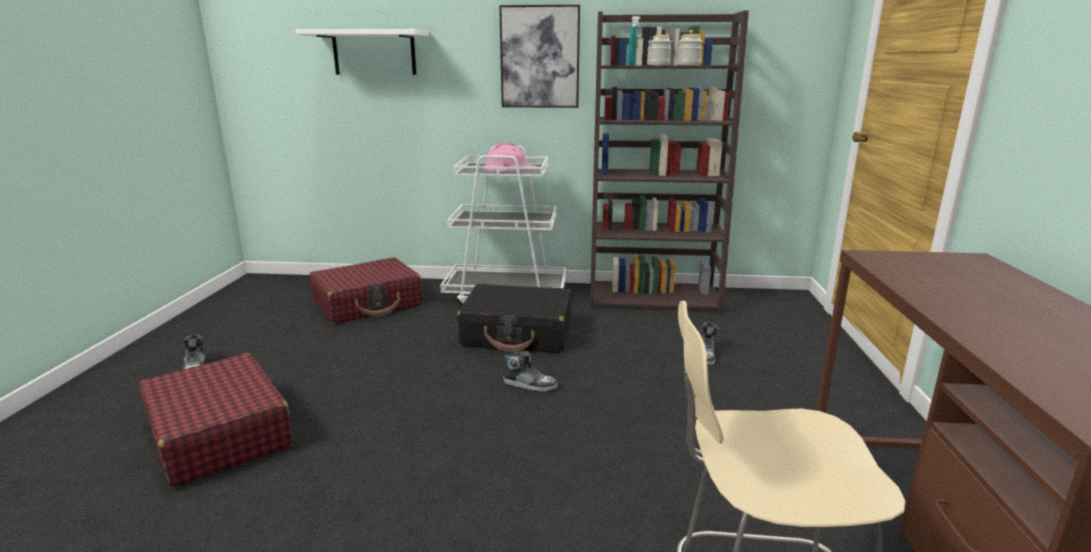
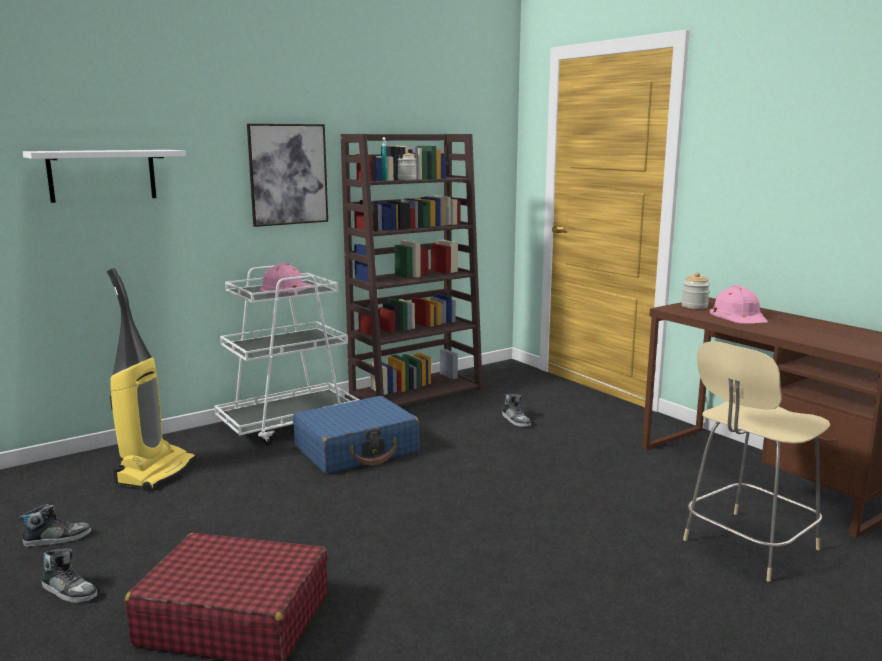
camera: 40 degrees left, 5 degrees down
red suitcase [309,258,423,324] -> vacuum cleaner [107,268,196,491]
black suitcase [457,284,571,353] -> blue suitcase [293,396,420,474]
shoe [503,351,558,391] -> shoe moved to [19,504,91,547]
jar [677,30,703,65] -> jar moved to [681,272,710,309]
none -> pink hard hat [710,285,768,324]

